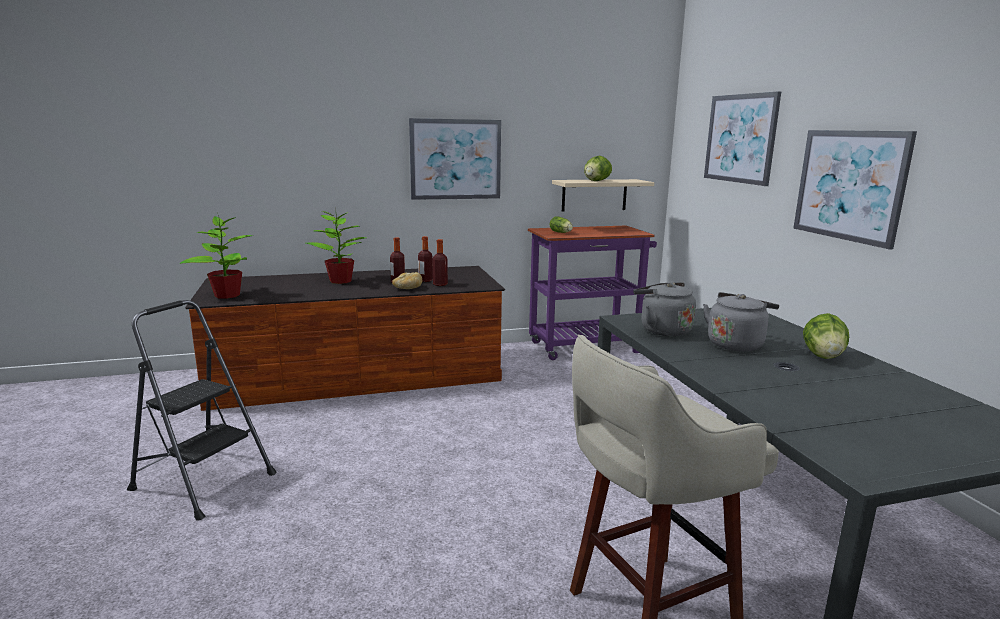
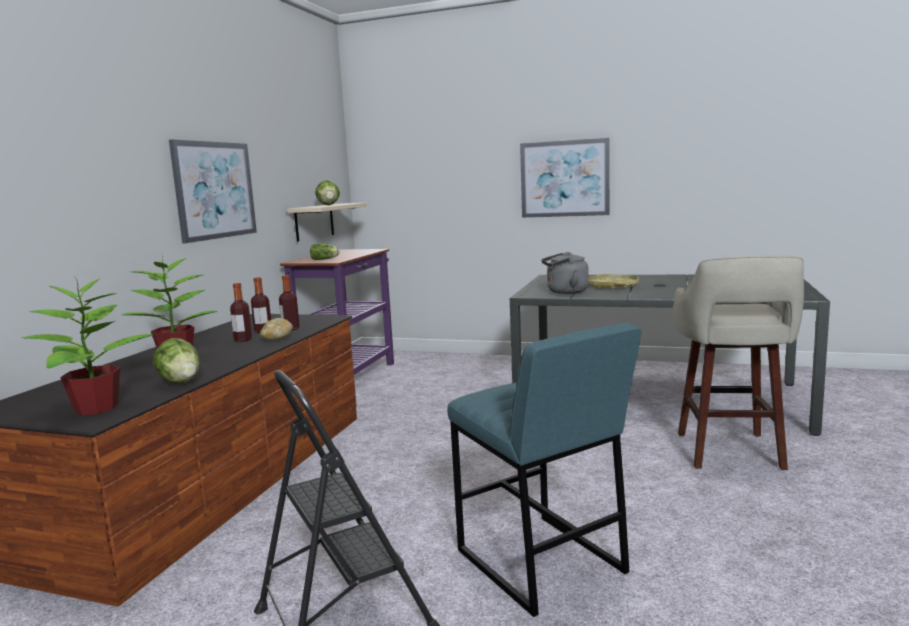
camera: 55 degrees left, 5 degrees down
grey kettle [703,292,779,351] -> yellow tray [588,274,639,289]
picture [704,92,781,186] -> none
lettuce [803,313,849,359] -> lettuce moved to [153,338,200,384]
none -> blue stool [447,323,641,617]

